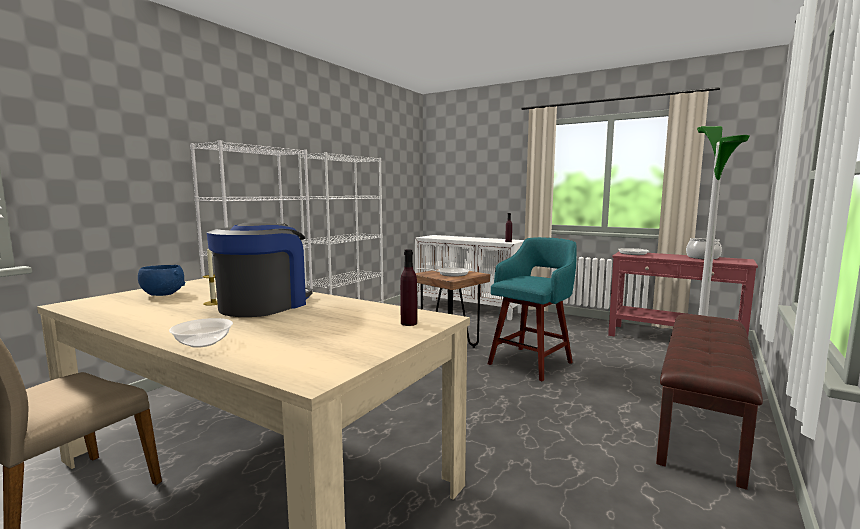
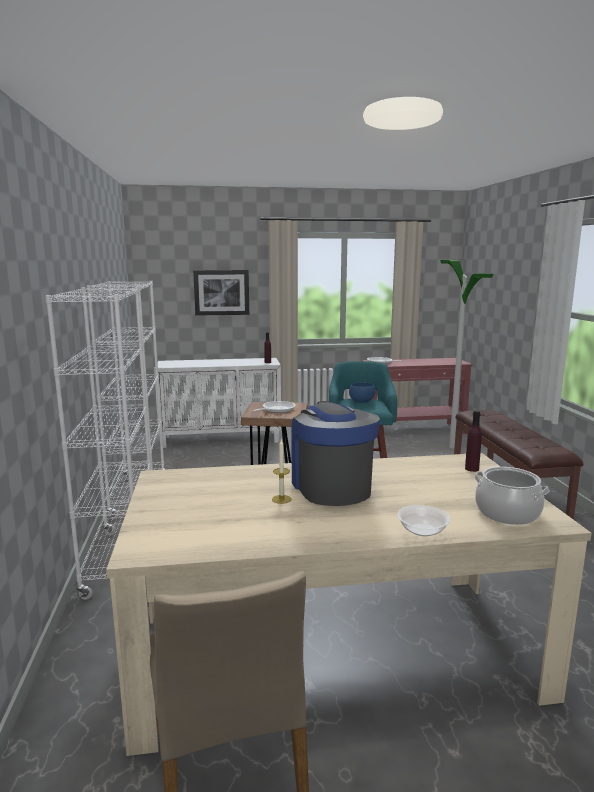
camera: 40 degrees left, 5 degrees up
blue bowl [138,265,186,296] -> blue bowl moved to [349,382,375,403]
cooking pot [686,238,722,259] -> cooking pot moved to [474,467,550,525]
none -> picture [193,270,249,316]

